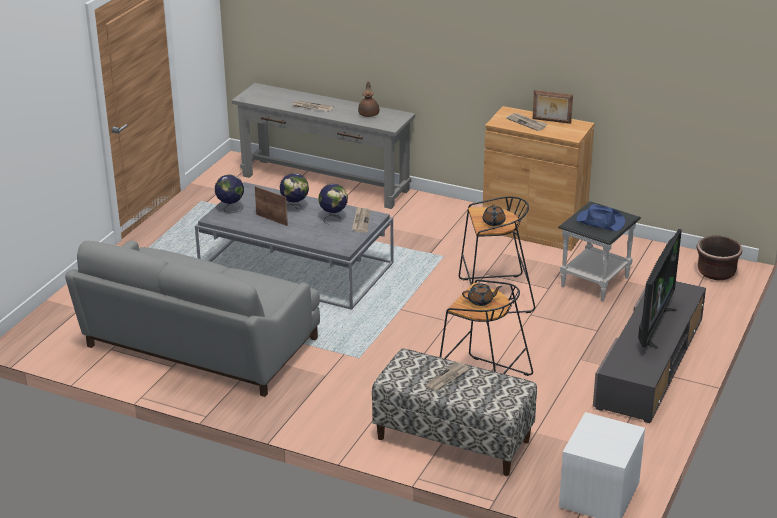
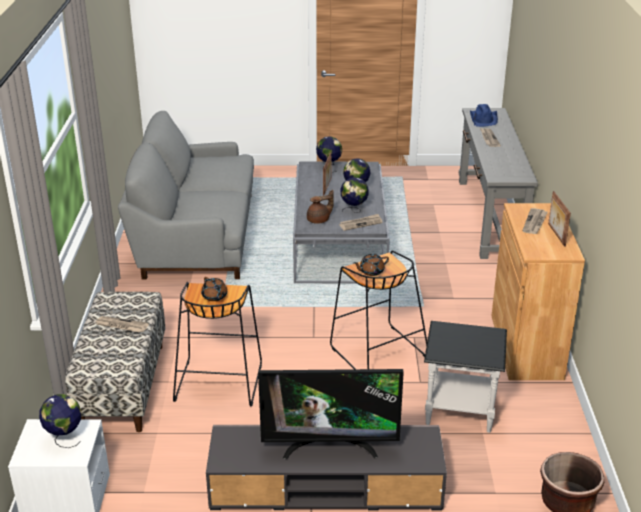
camera: 65 degrees right, 0 degrees up
brown teapot [358,82,379,117] -> brown teapot moved to [307,190,334,224]
blue hat [576,204,626,231] -> blue hat moved to [470,104,498,127]
none -> globe [39,394,81,448]

